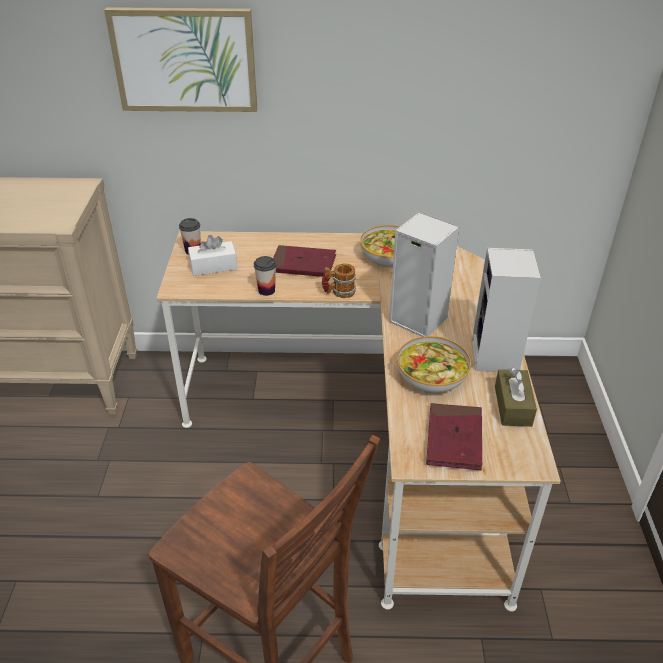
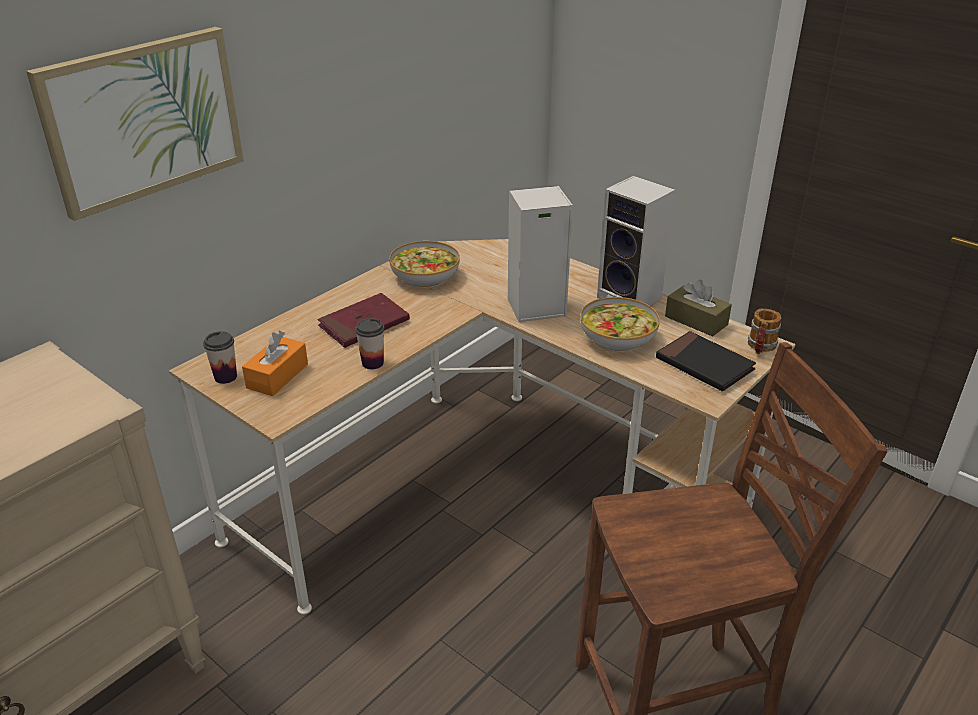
camera: 50 degrees left, 5 degrees down
white tissue box [188,235,237,276] -> orange tissue box [242,330,308,396]
mug [322,263,356,298] -> mug moved to [748,308,781,354]
red book [426,403,482,470] -> black book [656,331,756,391]

